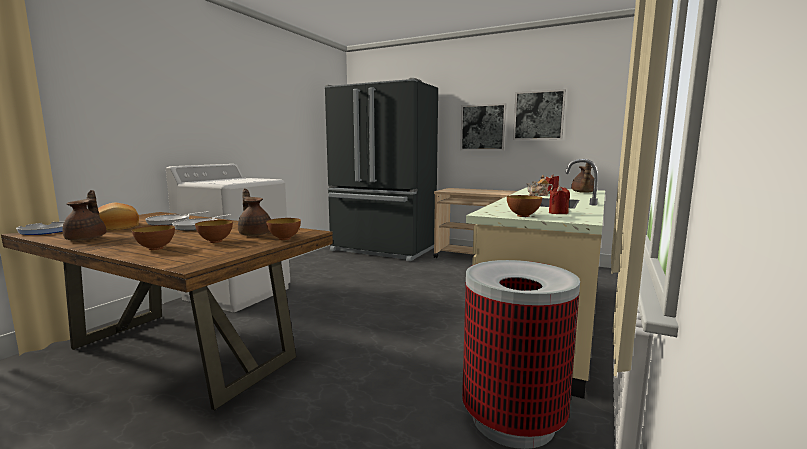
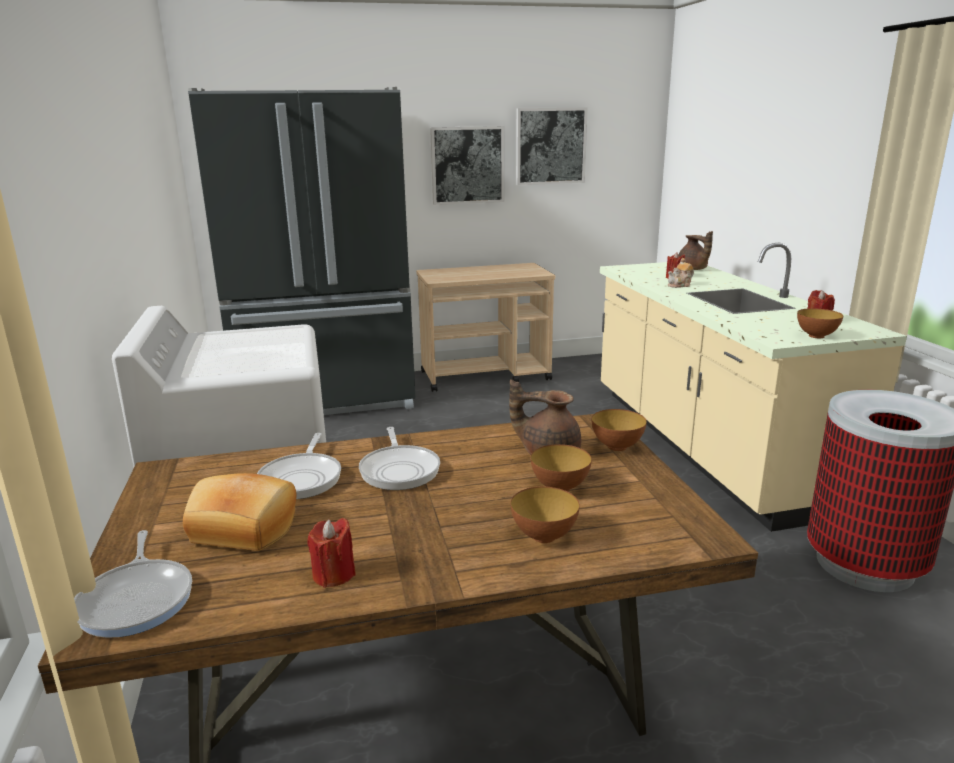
camera: 40 degrees left, 10 degrees up
brown teapot [62,190,106,241] -> red candle [307,518,356,588]

